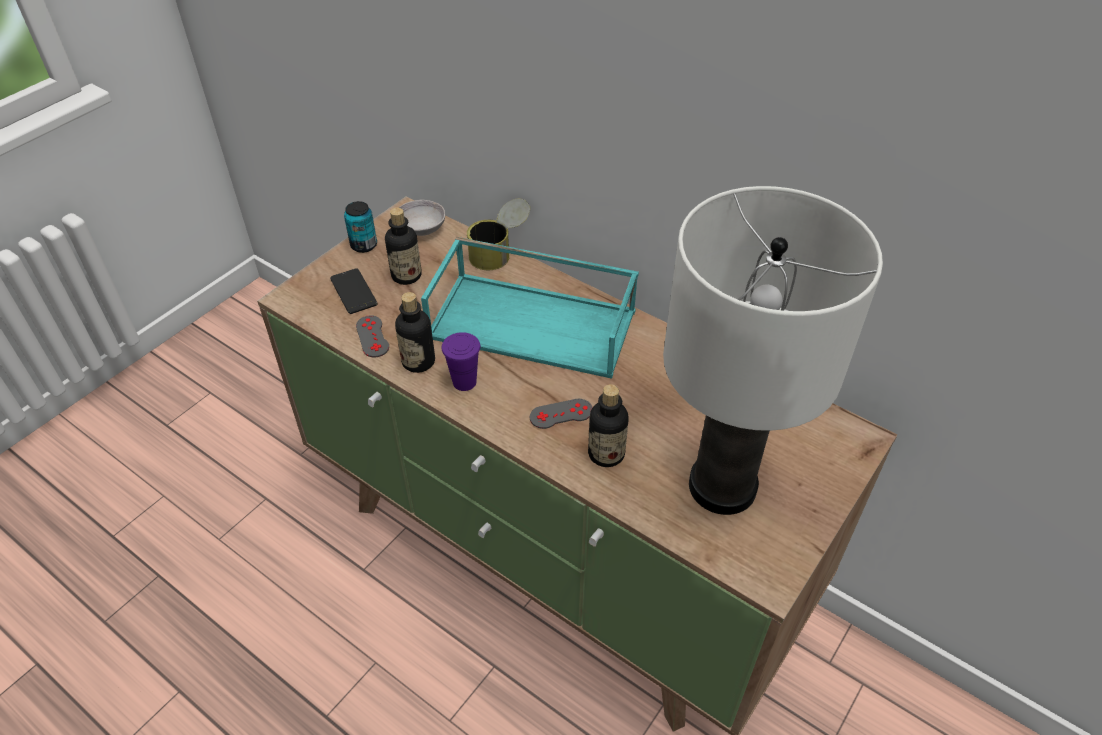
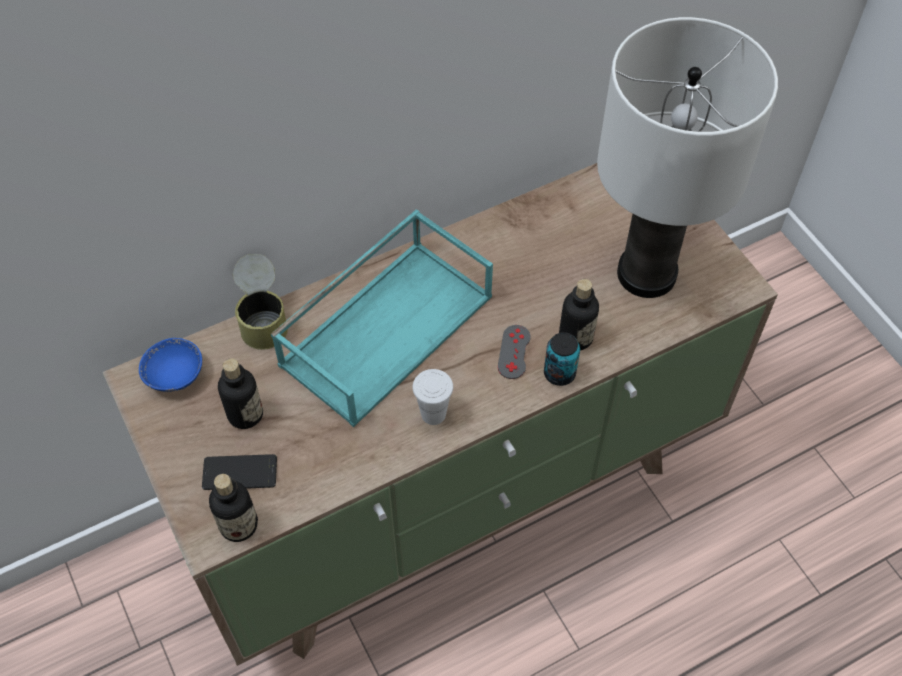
camera: 65 degrees left, 10 degrees up
can [344,201,377,253] -> can moved to [544,332,580,386]
grey game controller [356,315,389,357] -> none
bottle [395,292,435,373] -> bottle moved to [209,474,258,542]
grey bowl [399,200,445,236] -> blue bowl [139,338,202,392]
purple cup [442,332,480,391] -> white cup [412,369,453,425]

